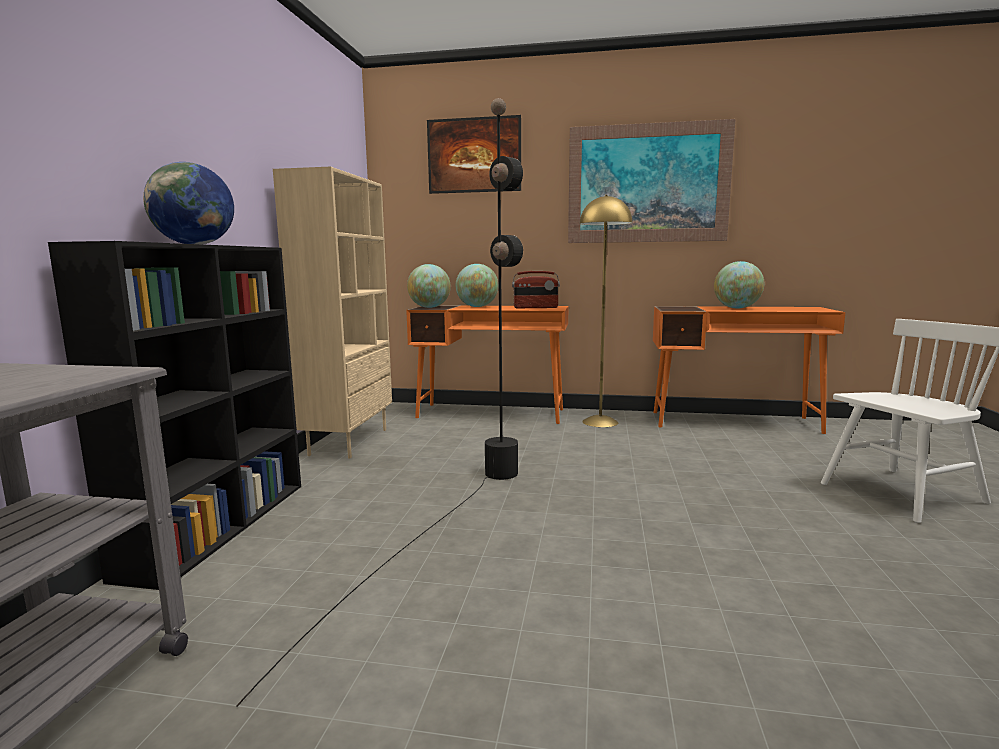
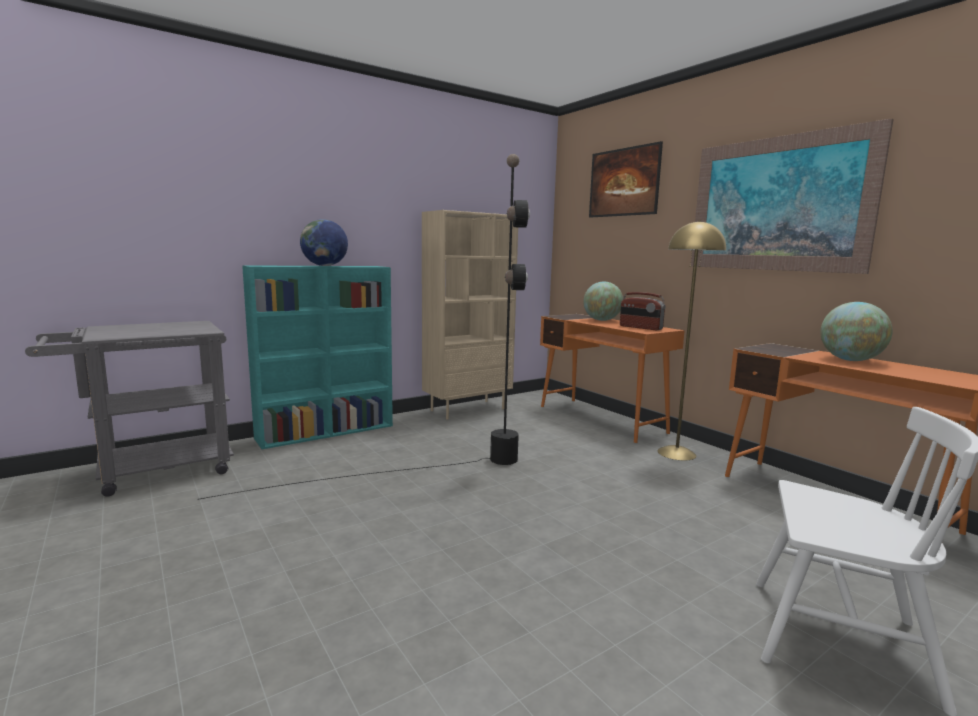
camera: 45 degrees right, 0 degrees up
black bookcase [48,241,301,590] -> turquoise bookcase [242,265,393,449]
globe [407,264,451,308] -> none

